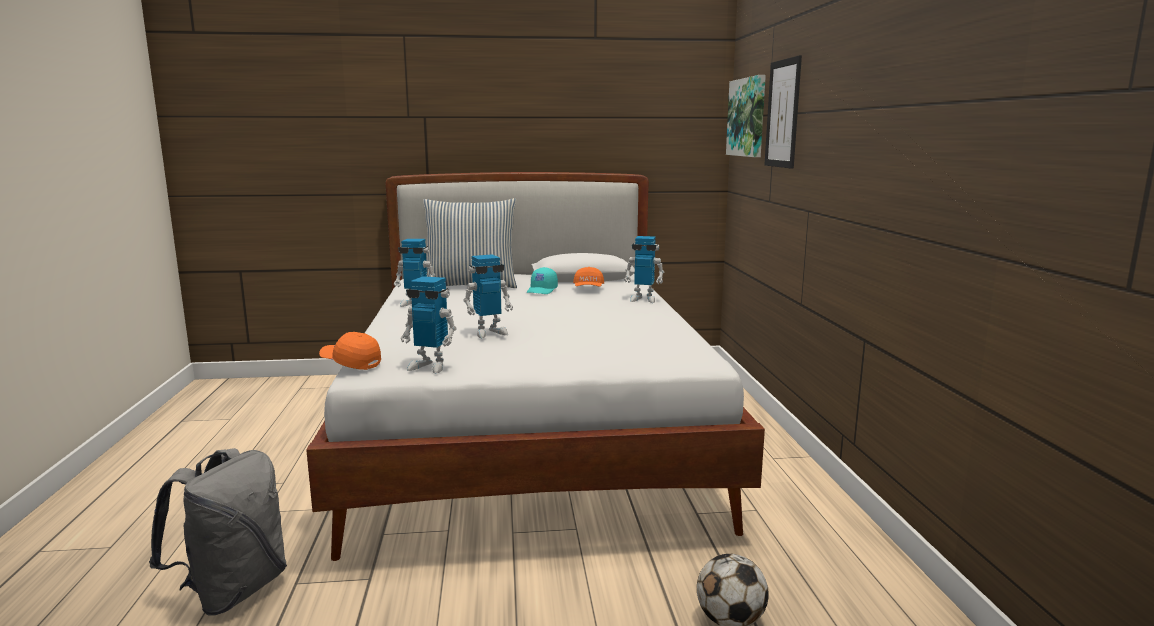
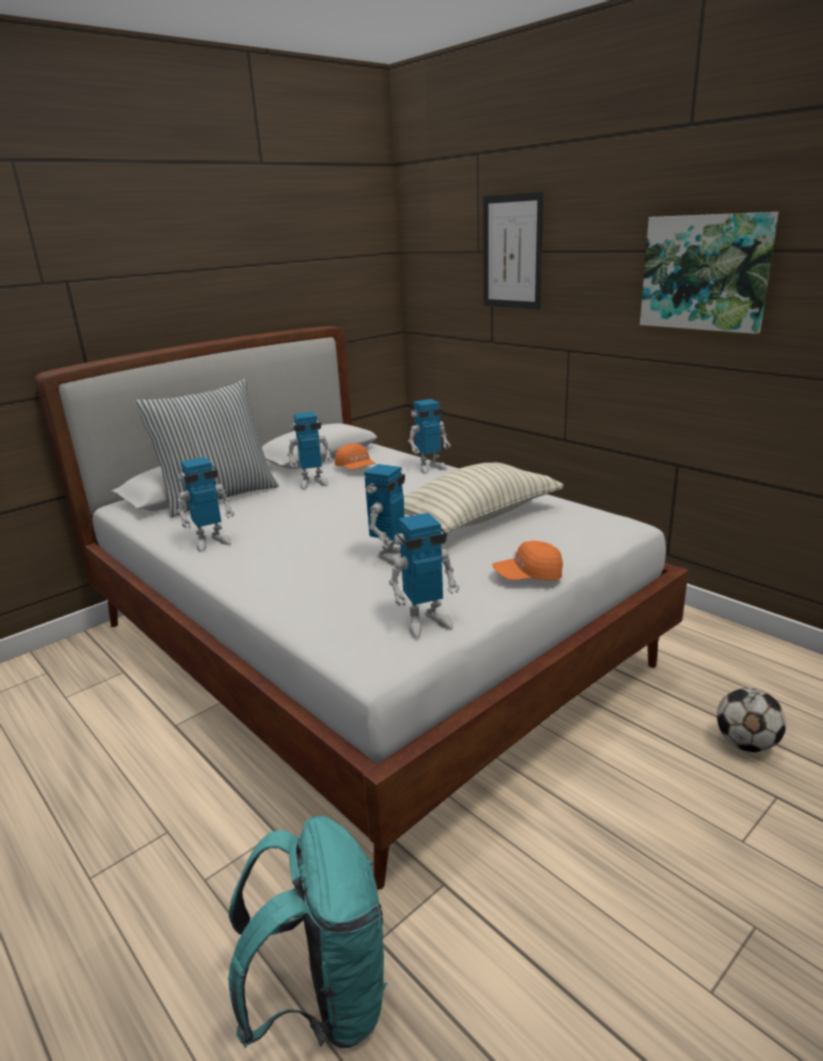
camera: 35 degrees left, 10 degrees up
grey backpack [149,448,287,616] -> turquoise backpack [228,816,387,1048]
orange cap [319,332,381,370] -> orange cap moved to [492,540,563,580]
turquoise cap [527,267,558,294] -> toy robot [287,412,333,489]
picture [726,75,766,157] -> picture moved to [640,212,779,334]
none -> pillow [404,463,564,533]

